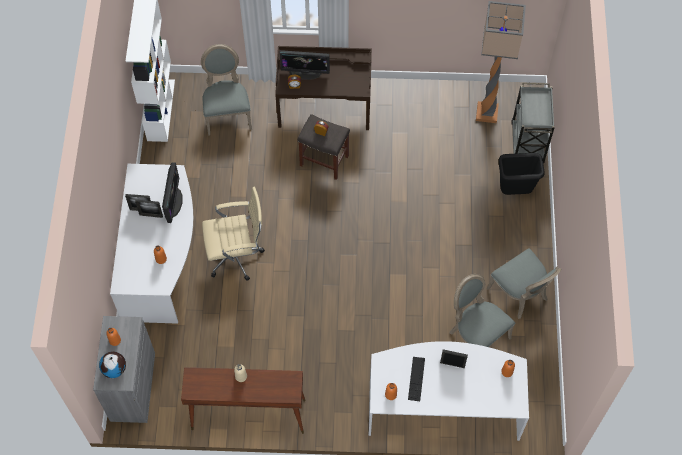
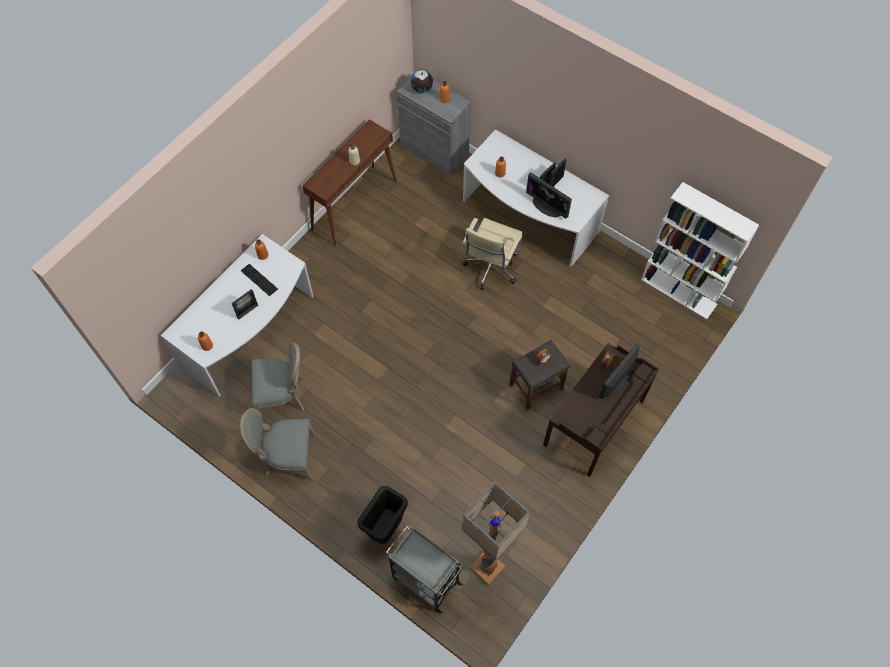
camera: 125 degrees right, 0 degrees up
grey chair [201,44,252,136] -> none

